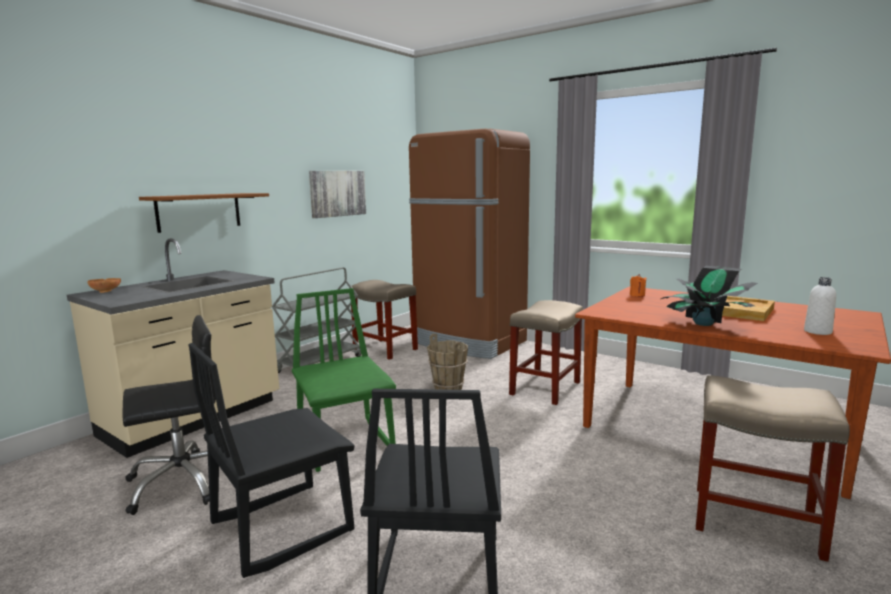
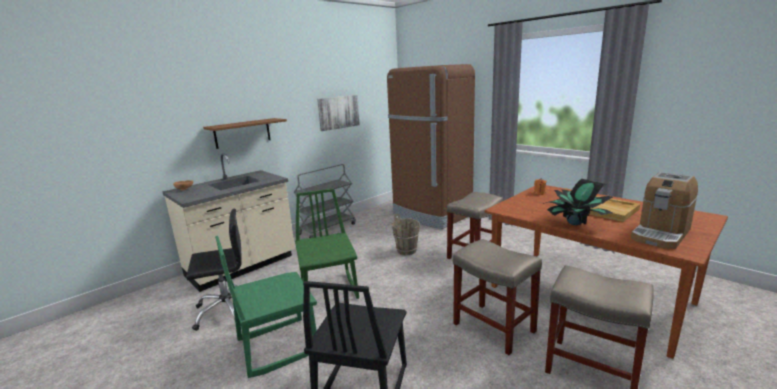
camera: 10 degrees right, 5 degrees up
black chair [188,343,355,578] -> green chair [215,236,317,378]
beige stool [351,280,418,360] -> beige stool moved to [453,239,542,355]
white bottle [804,277,836,335] -> coffee machine [631,172,698,249]

